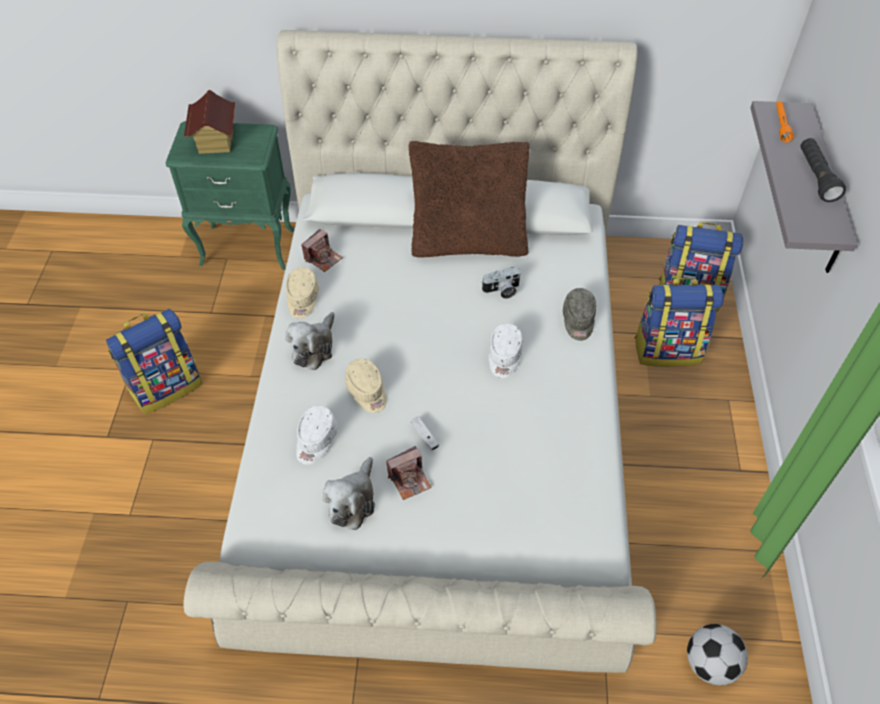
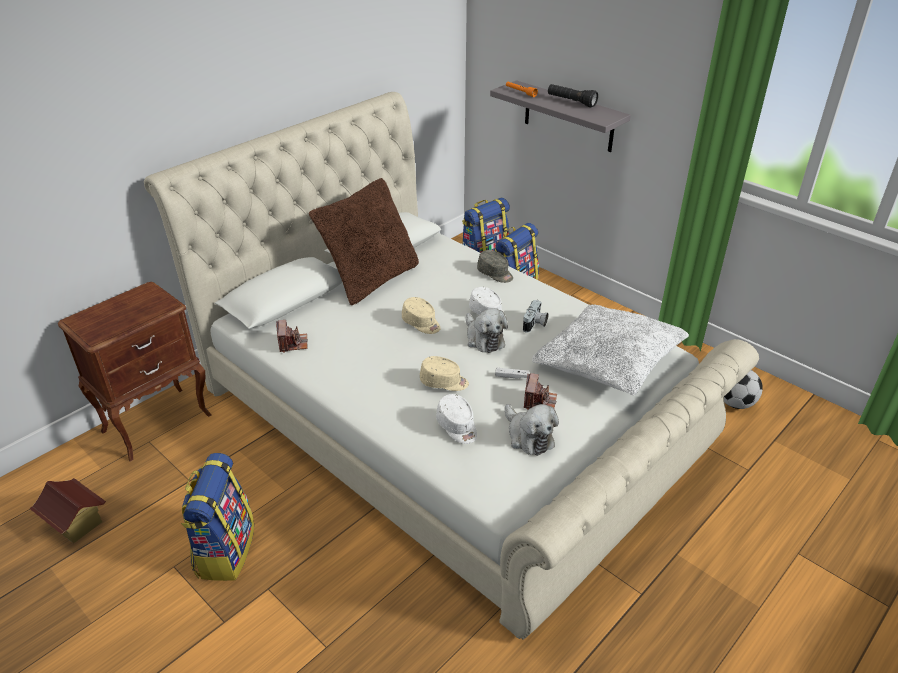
camera: 50 degrees left, 15 degrees down
green nightstand [165,121,294,270] -> brown nightstand [58,282,212,462]
toy house [184,90,235,154] -> toy house moved to [29,478,106,544]
beige cap [286,267,319,319] -> beige cap moved to [402,297,440,334]
plush toy [286,312,334,370] -> plush toy moved to [466,308,508,353]
camera [481,267,520,299] -> camera moved to [523,300,549,333]
none -> white pillow [532,304,689,395]

